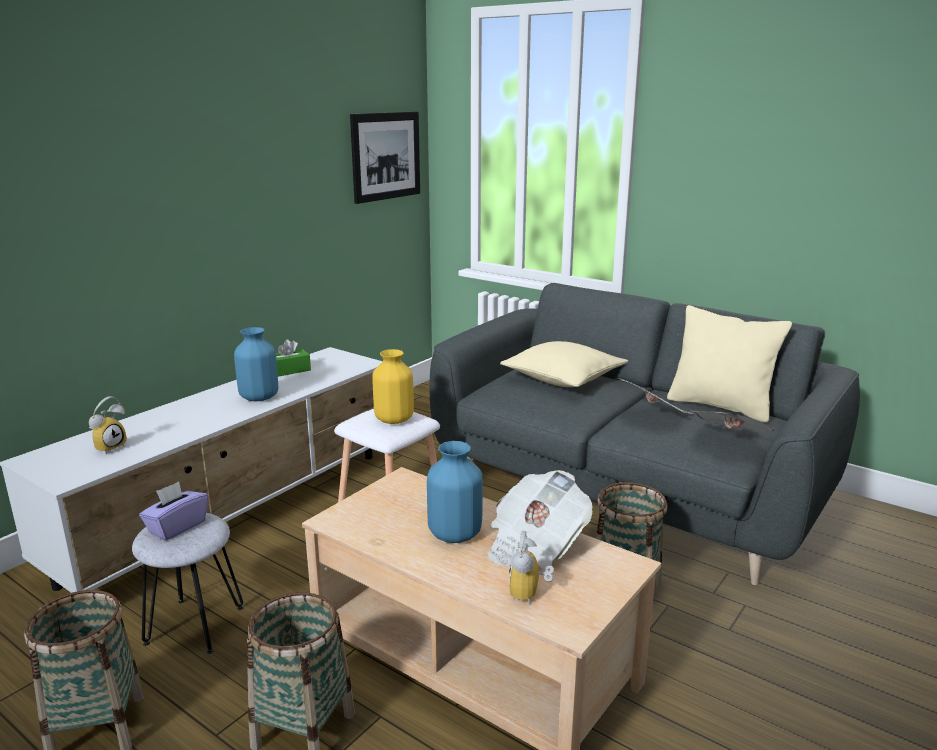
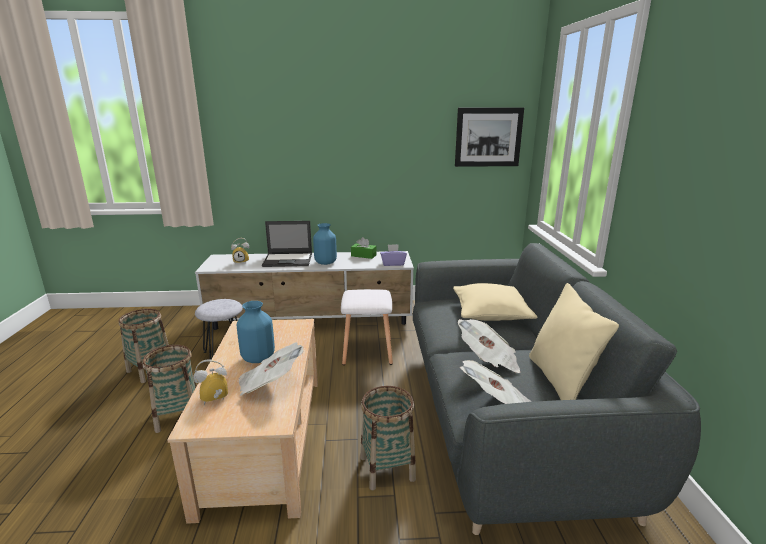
camera: 50 degrees right, 0 degrees up
purple tissue box [139,481,208,541] -> purple tissue box moved to [380,244,407,266]
yellow vase [372,349,414,424] -> none
none -> laptop [262,221,312,267]

